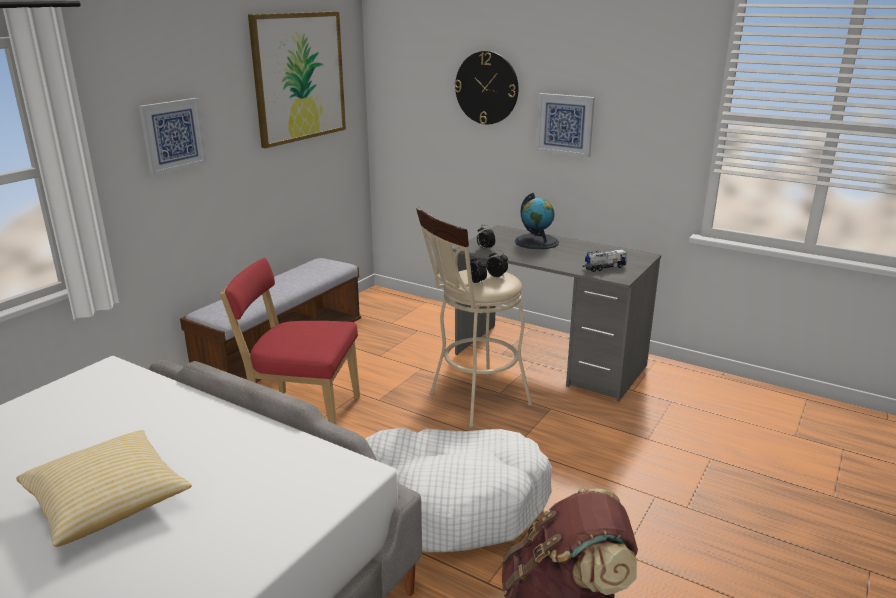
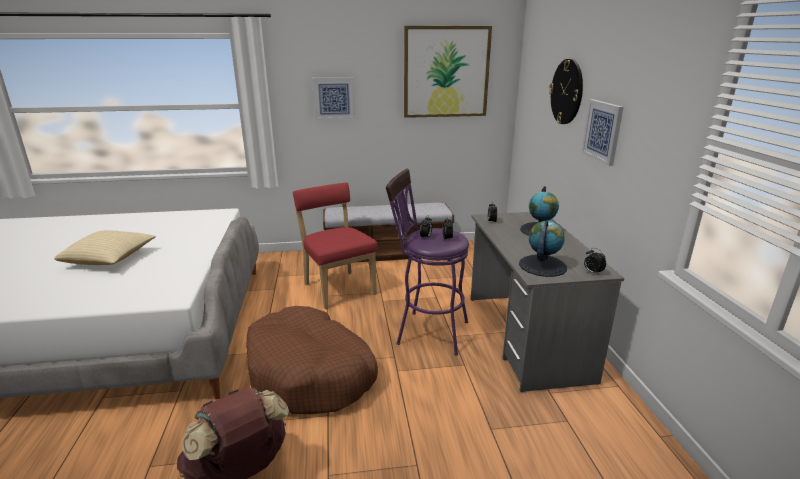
camera: 50 degrees right, 0 degrees up
white dog bed [365,428,552,552] -> brown dog bed [246,306,378,414]
beige stool [416,207,533,428] -> purple stool [386,169,469,355]
toy truck [583,249,627,272] -> globe [519,220,567,277]
none -> alarm clock [584,248,606,276]

